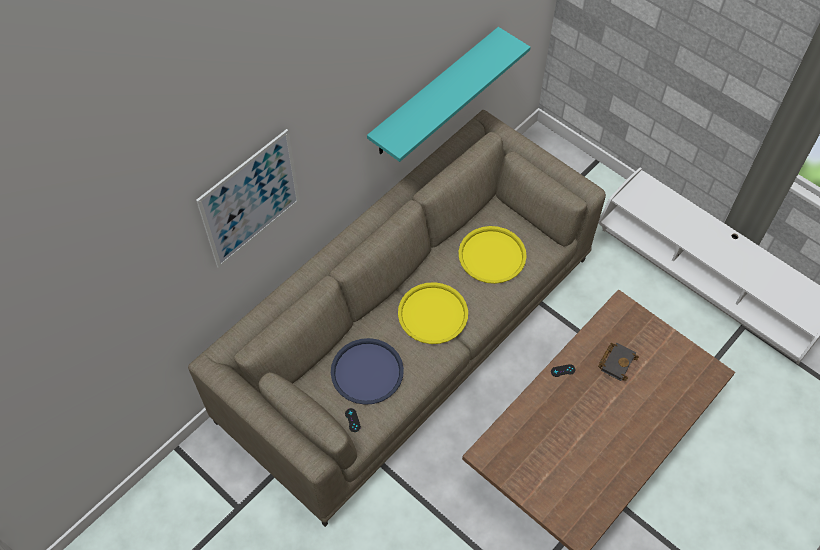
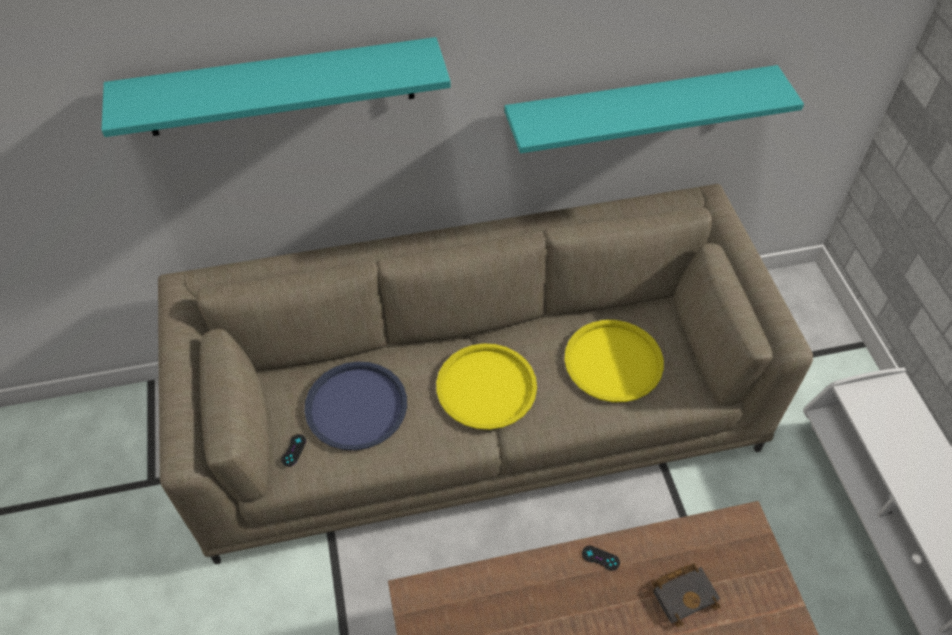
camera: 35 degrees right, 5 degrees down
picture [196,129,300,268] -> turquoise shelf [101,37,451,137]

